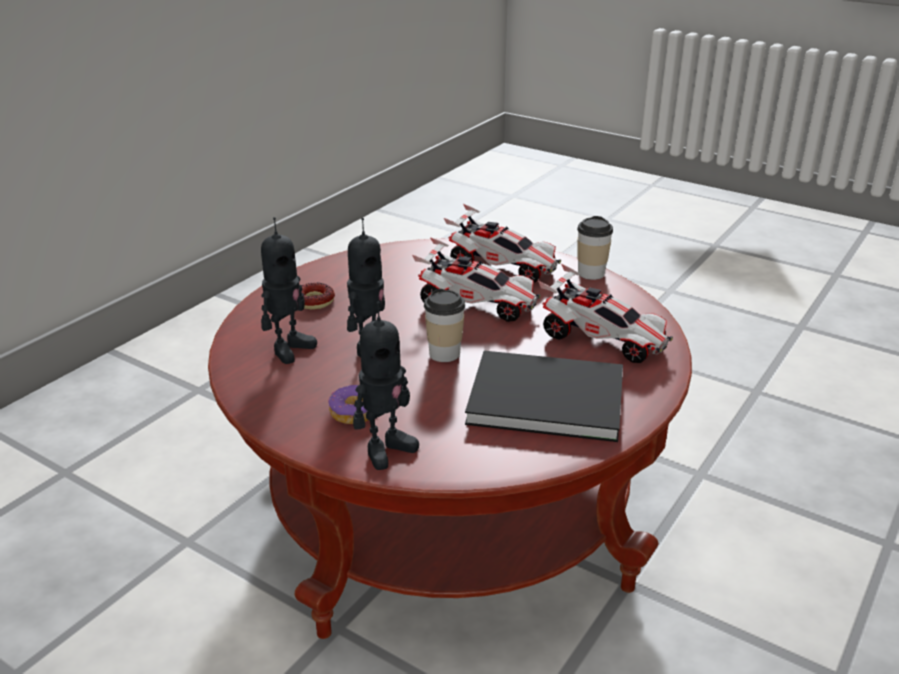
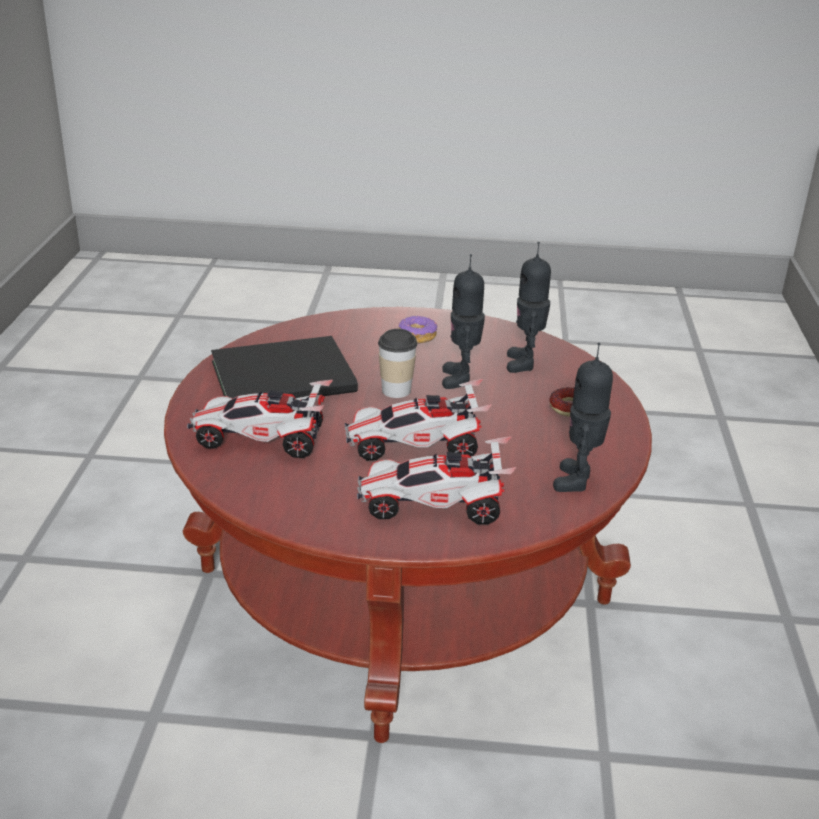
camera: 150 degrees right, 0 degrees up
toy robot [353,301,419,470] -> toy robot moved to [553,343,613,492]
cup [577,216,613,280] -> none

